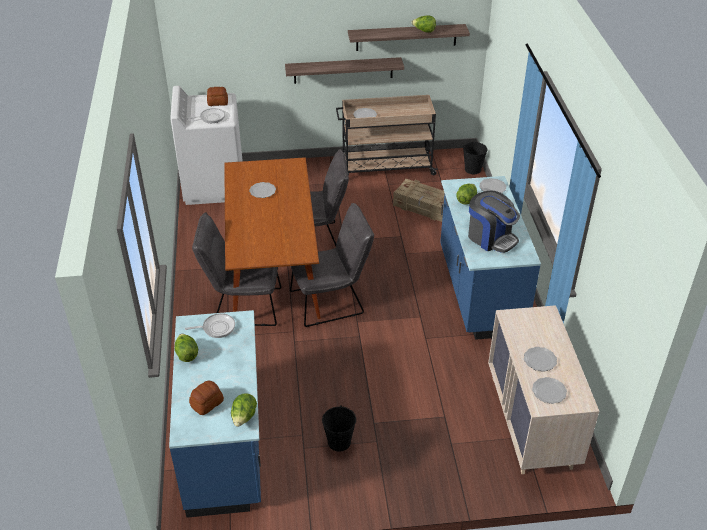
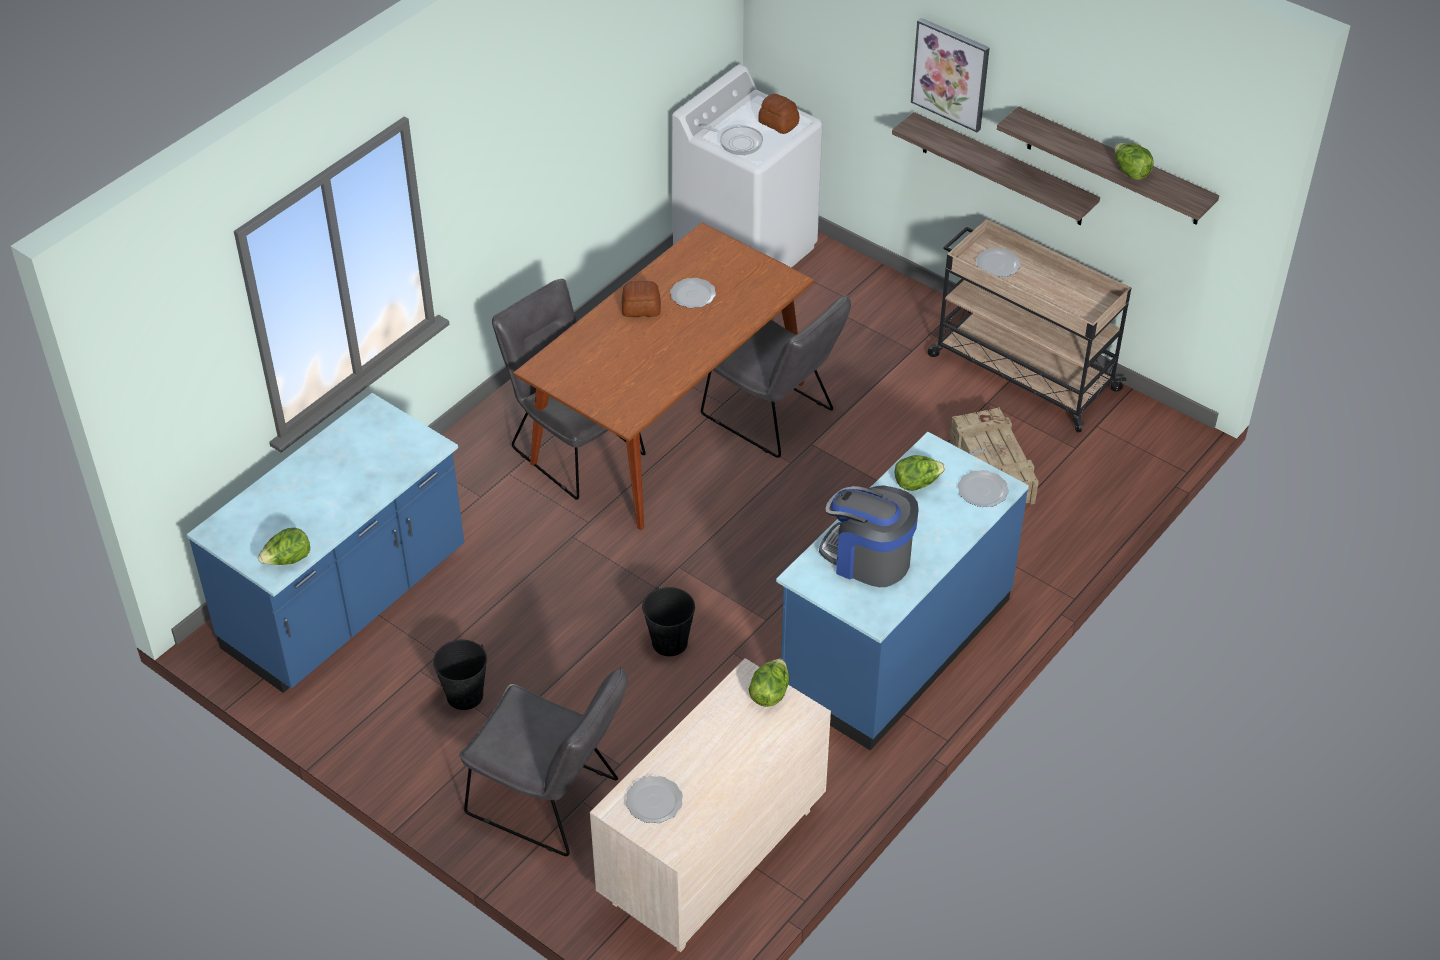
camera: 45 degrees right, 5 degrees up
lettuce [175,334,198,362] -> lettuce moved to [749,659,789,707]
frying pan [185,313,235,338] -> none
bread [189,381,224,415] -> bread moved to [622,281,661,317]
grey chair [290,203,374,327] -> grey chair moved to [459,667,628,856]
black bucket [463,142,488,174] -> black bucket moved to [642,587,695,656]
coffee machine [468,190,520,253] -> coffee machine turned 120 degrees clockwise [819,485,919,587]
plate [524,347,557,371] -> none
none -> picture [911,18,990,132]

